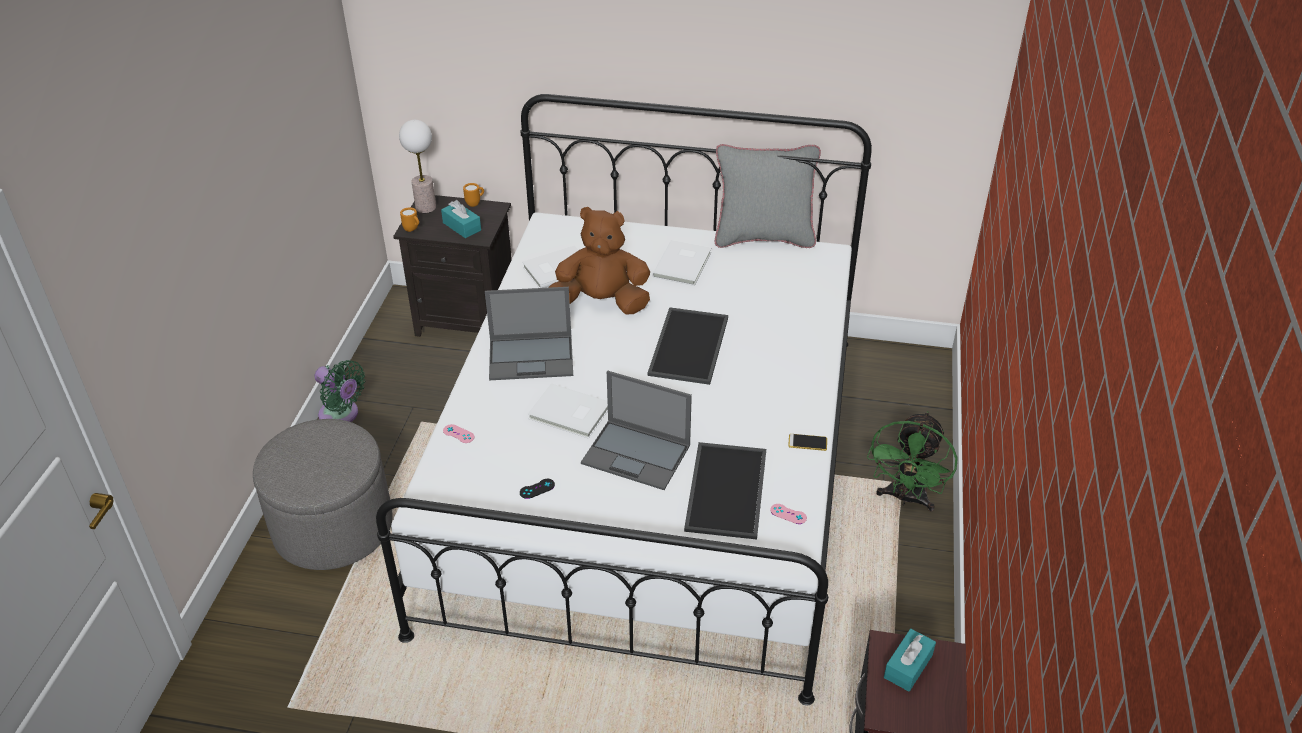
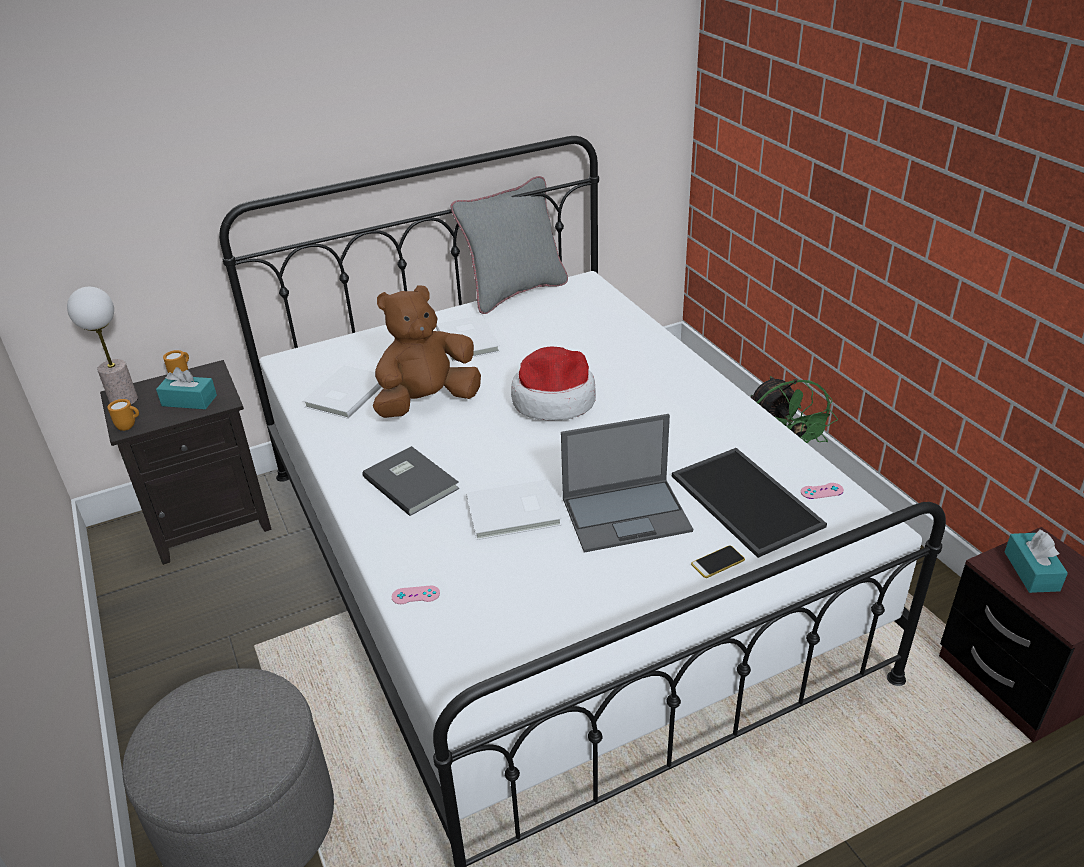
camera: 35 degrees left, 5 degrees down
green fan [314,360,365,422] -> none
laptop [485,287,573,380] -> grey book [363,446,459,516]
black game controller [520,479,555,499] -> none
tray [647,307,728,385] -> hat [511,347,596,421]
phone [788,434,827,451] -> phone moved to [691,545,745,578]

